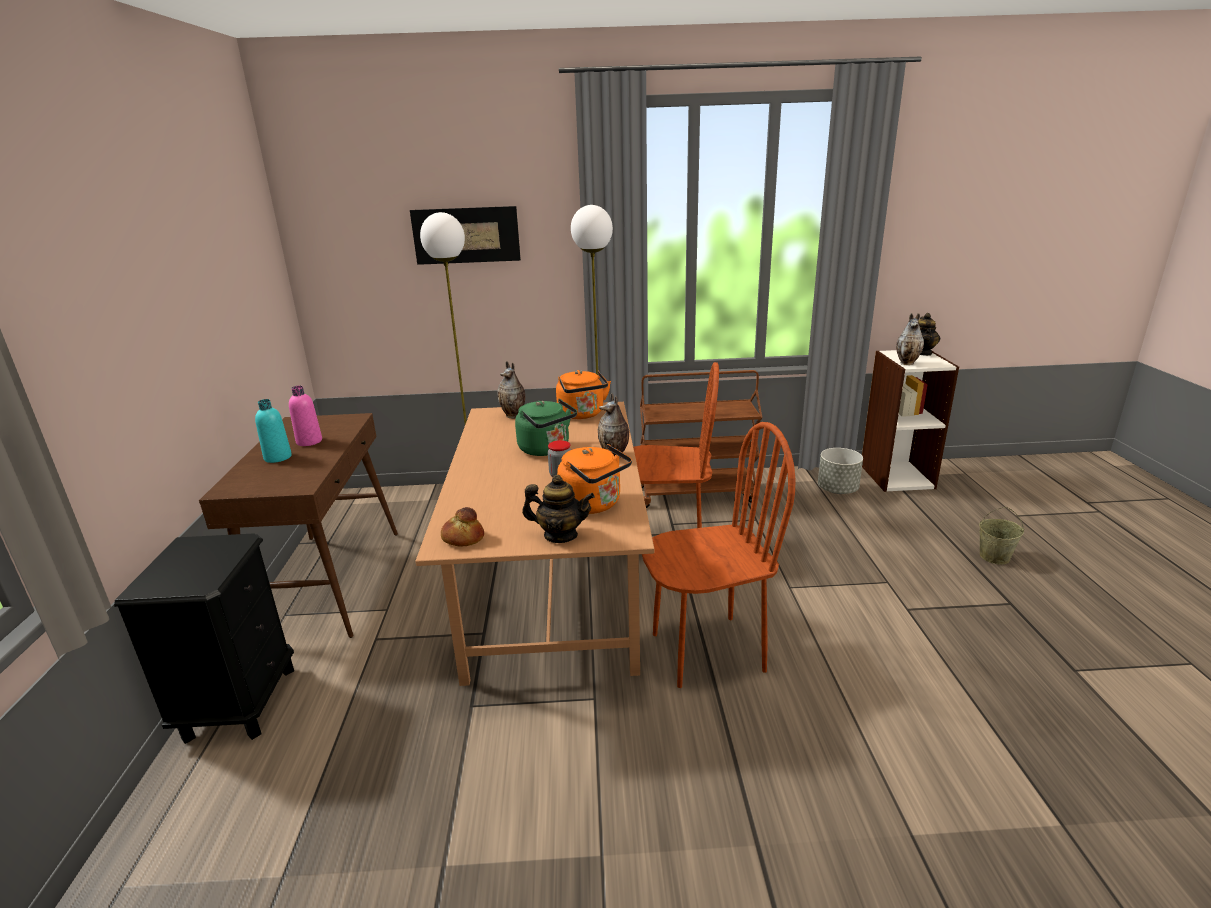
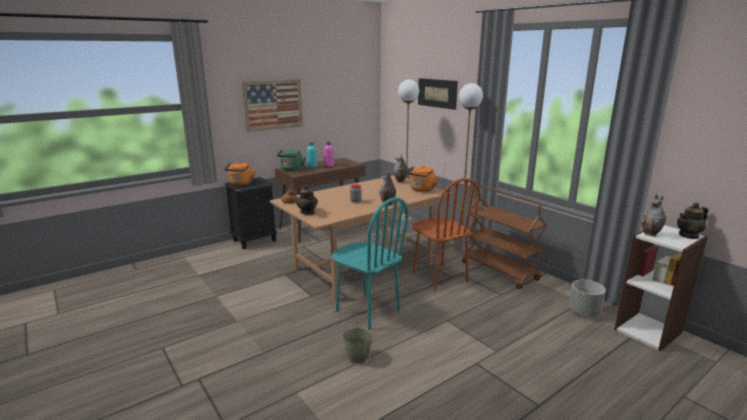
camera: 55 degrees right, 5 degrees down
green kettle [515,398,577,456] -> green kettle moved to [277,149,306,171]
orange kettle [557,444,632,514] -> orange kettle moved to [224,162,256,186]
brown chair [642,422,795,688] -> turquoise chair [332,197,408,330]
beige bucket [979,507,1024,565] -> beige bucket moved to [342,320,374,364]
none -> picture [241,79,303,132]

